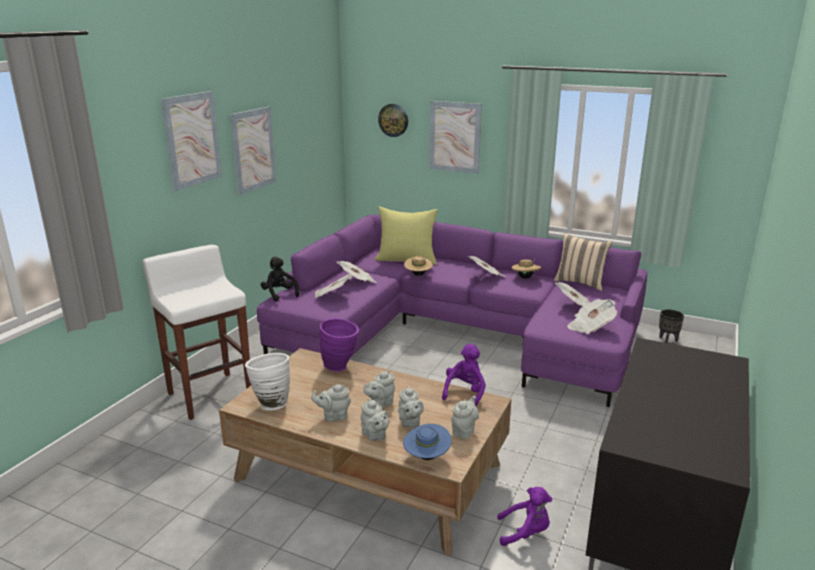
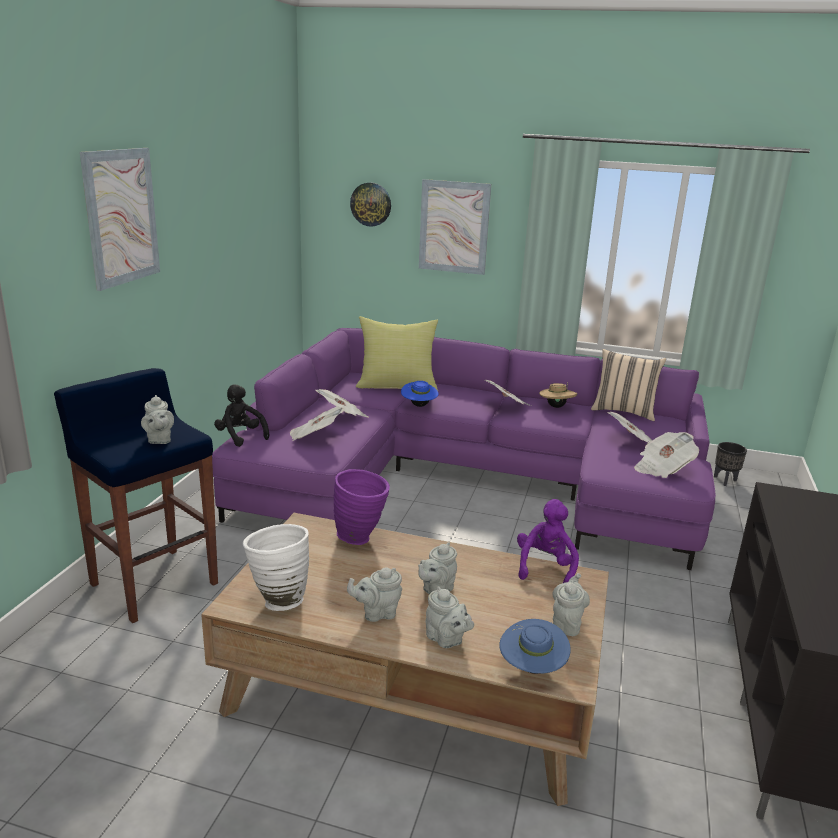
camera: 10 degrees left, 0 degrees up
white stool [142,245,251,420] -> blue stool [54,368,218,623]
picture [230,107,276,195] -> none
grey teapot [398,386,424,428] -> grey teapot moved to [141,395,174,444]
beige hat [404,256,433,276] -> blue hat [401,381,439,407]
purple plush toy [497,487,552,546] -> none

